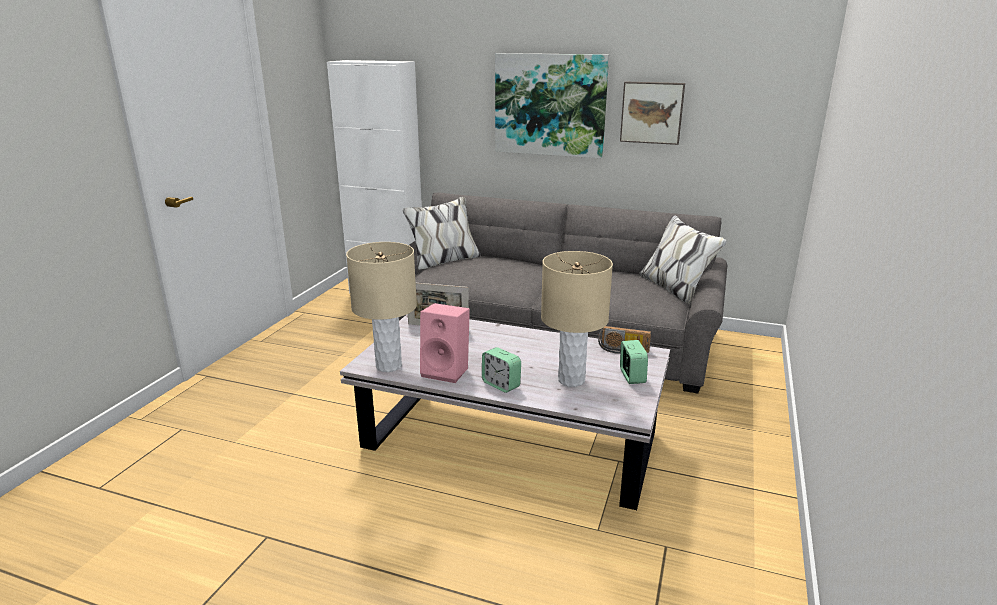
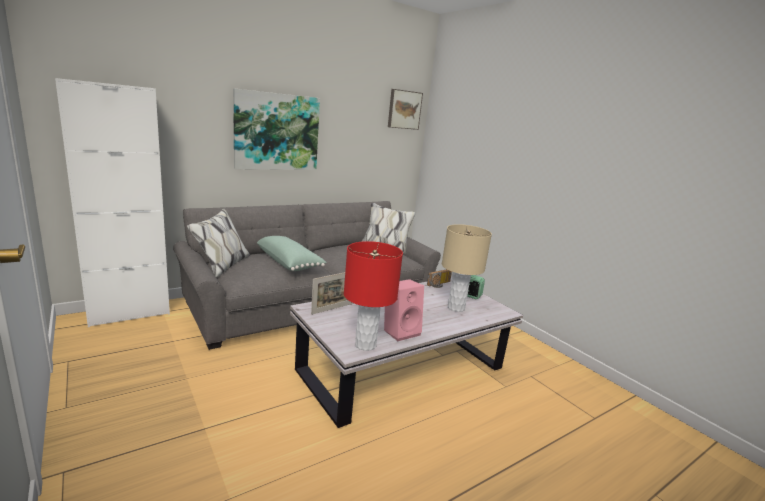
camera: 55 degrees left, 5 degrees down
beige table lamp [346,242,417,372] -> red table lamp [344,241,403,351]
alarm clock [482,347,521,393] -> none
picture [620,81,685,145] -> picture moved to [388,89,423,130]
none -> green pillow [257,236,326,271]

